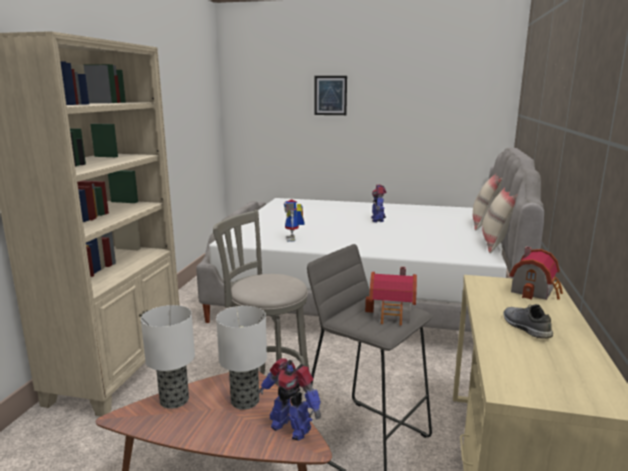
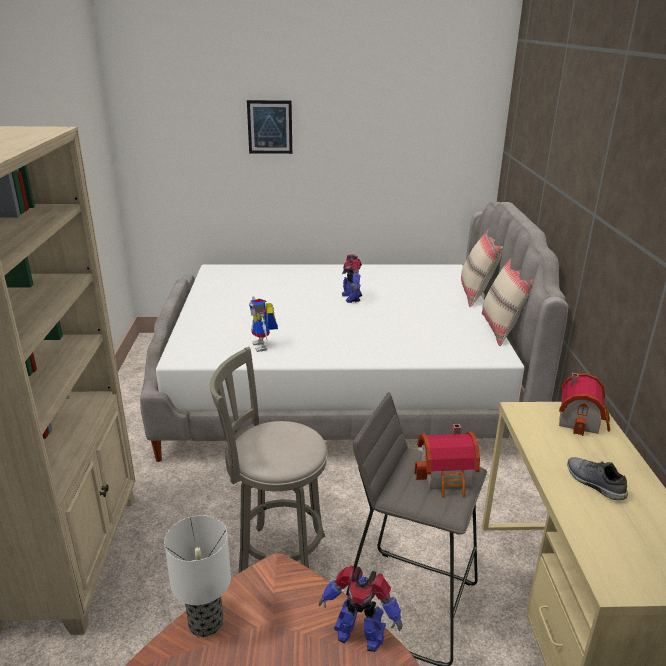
camera: 15 degrees left, 10 degrees up
table lamp [216,306,267,410] -> none

